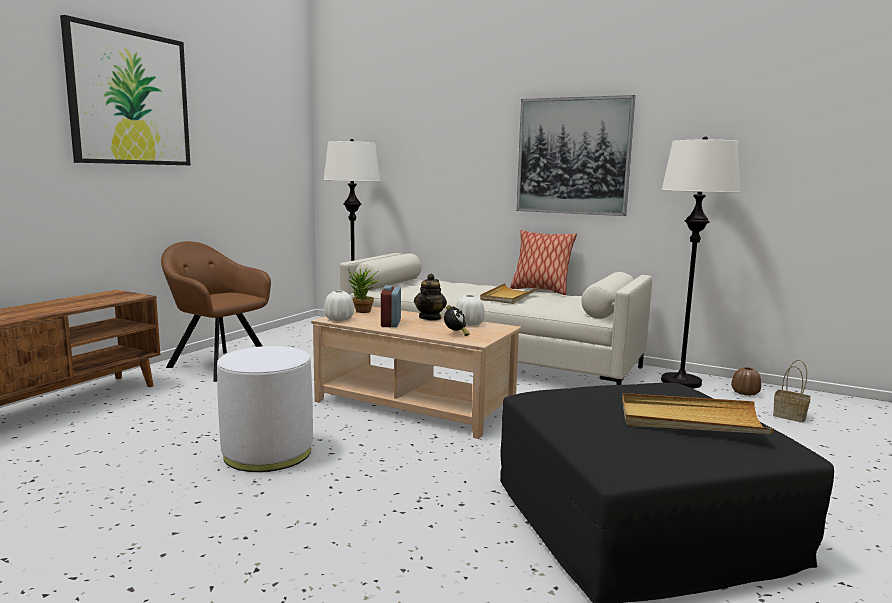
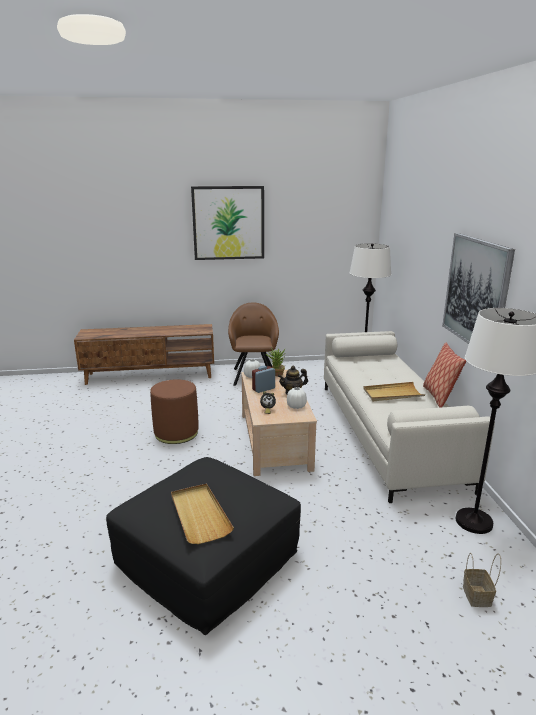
camera: 55 degrees right, 10 degrees up
white ottoman [217,346,313,472] -> brown ottoman [150,379,199,444]
brown vase [731,367,761,396] -> none

